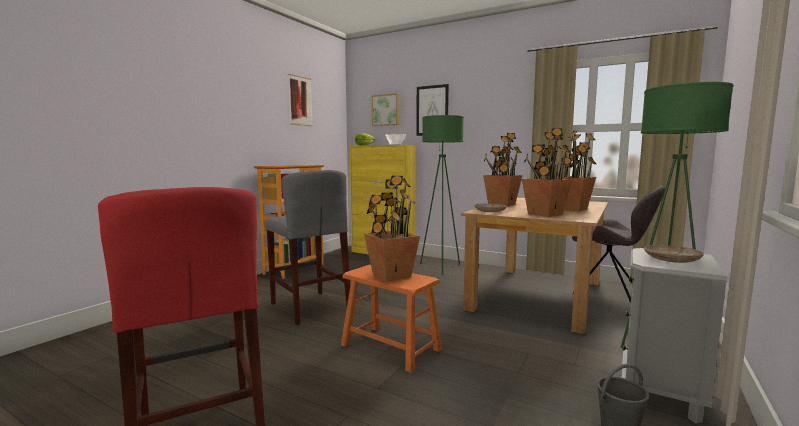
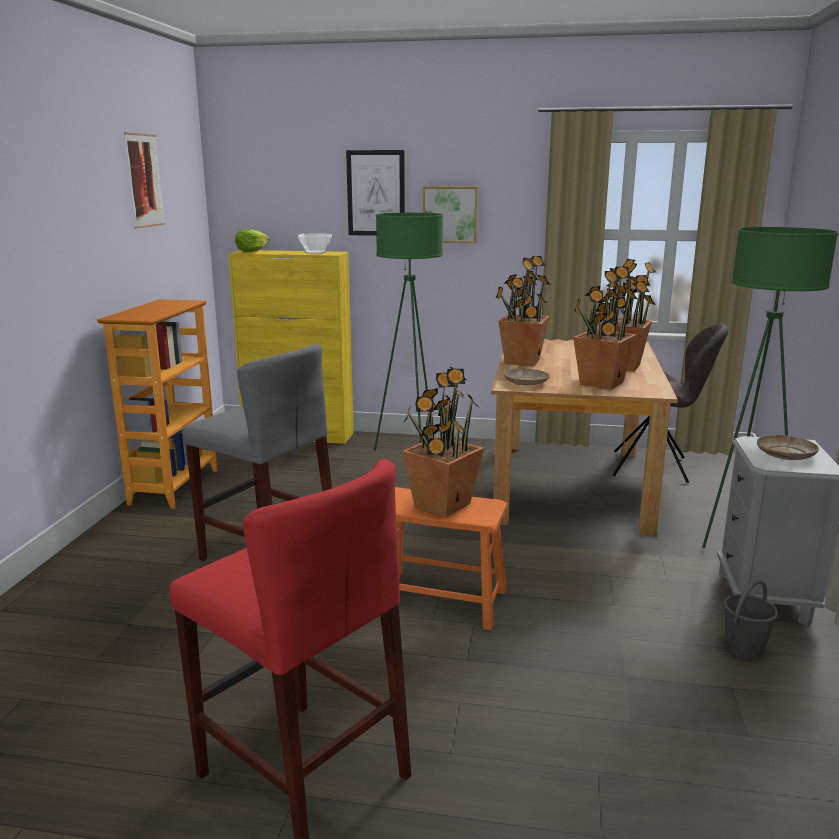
camera: 20 degrees left, 10 degrees up
picture [372,93,399,126] -> picture moved to [423,186,478,243]

